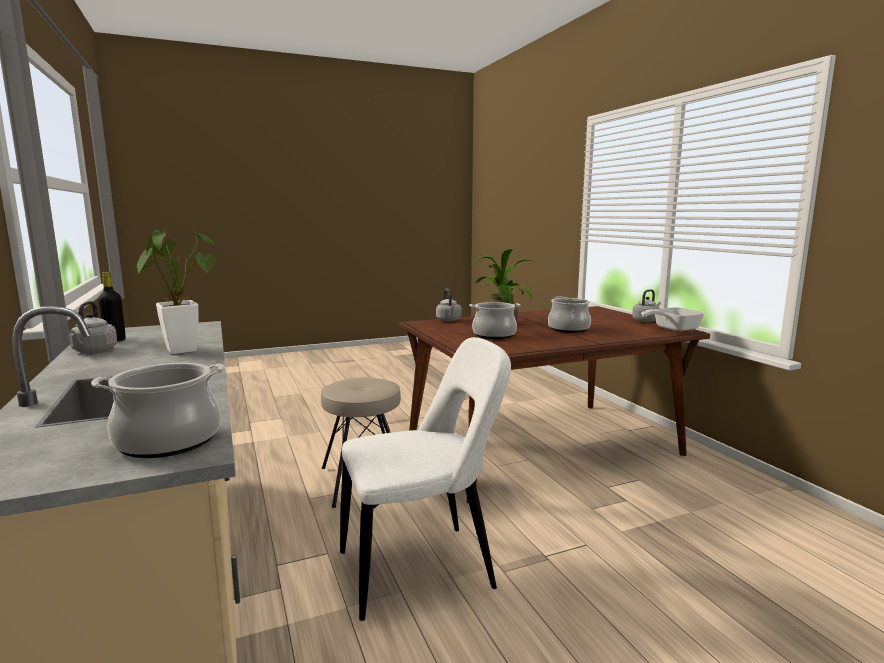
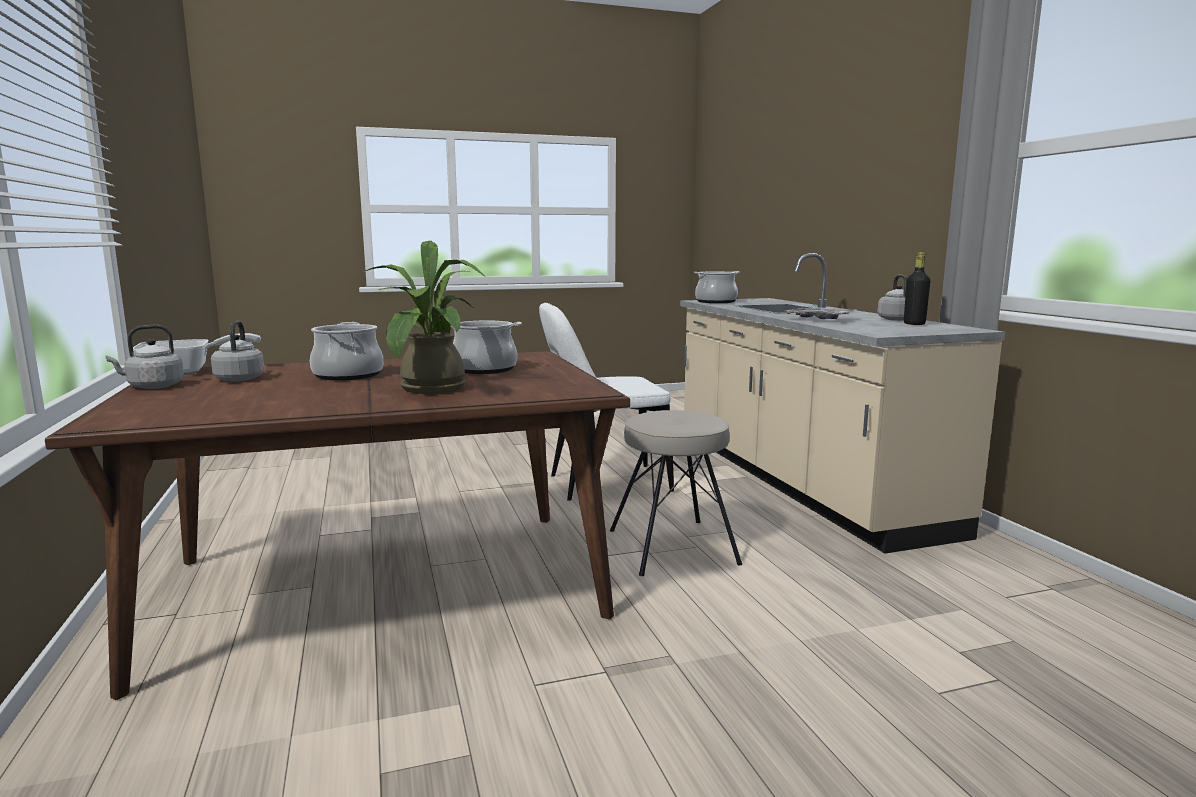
camera: 175 degrees left, 0 degrees up
potted plant [135,229,216,354] -> tray [786,308,858,319]
grey kettle [436,289,462,322] -> grey kettle moved to [211,321,265,382]

